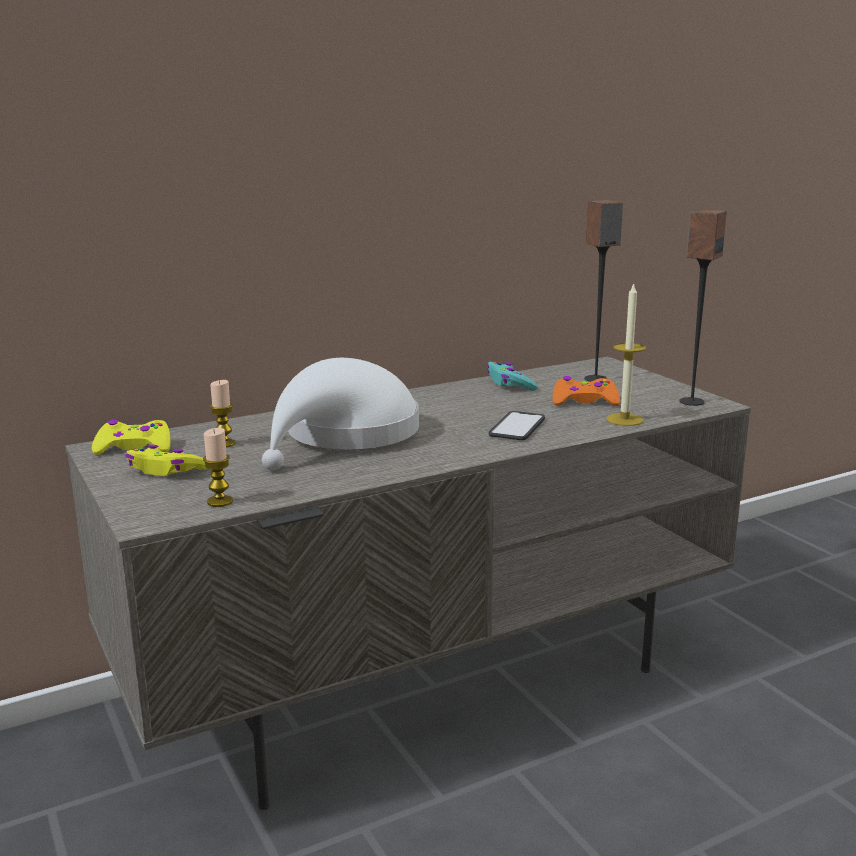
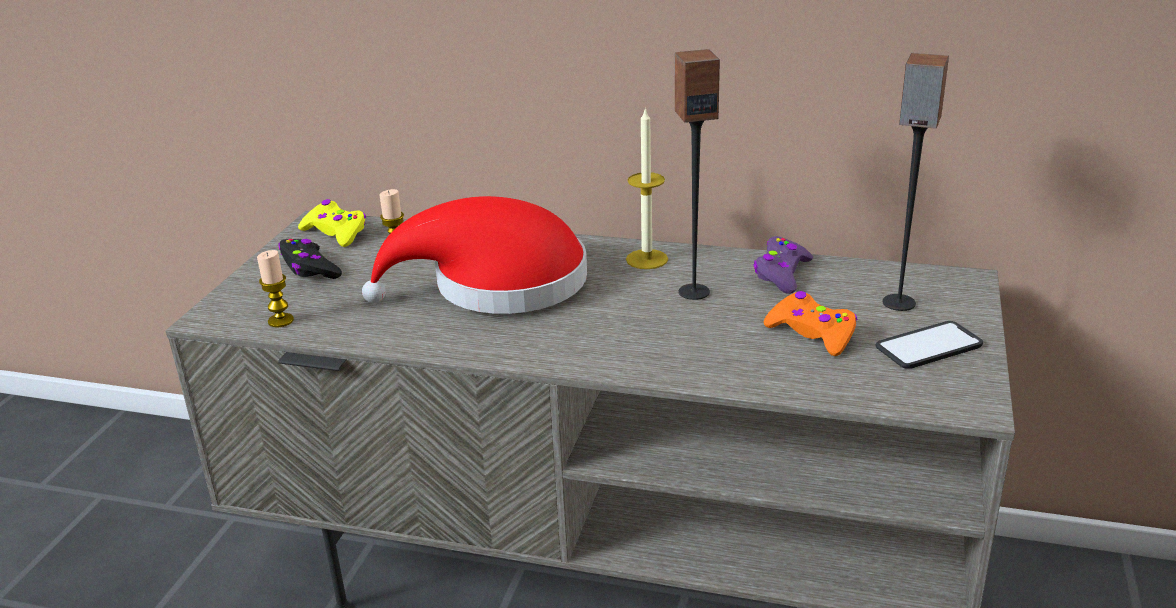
camera: 45 degrees right, 10 degrees up
yellow game controller [125,445,206,476] -> black game controller [279,239,342,279]
white hat [262,358,419,471] -> red hat [362,196,587,314]
turquoise game controller [487,362,538,391] -> purple game controller [753,236,813,294]
phone [489,411,545,440] -> phone moved to [875,321,983,369]
candle [606,282,646,426] -> candle moved to [626,108,668,269]
speaker [679,209,727,406] -> speaker moved to [675,49,720,300]

